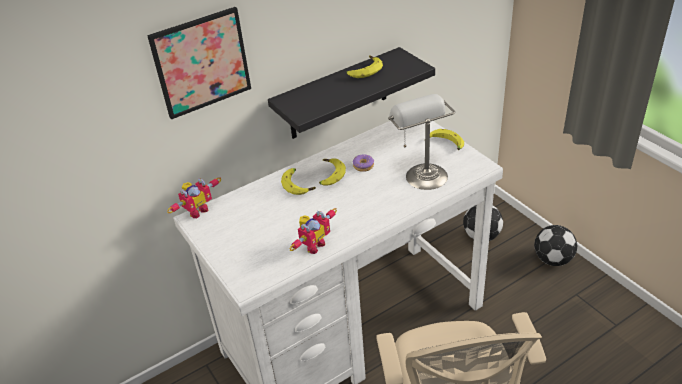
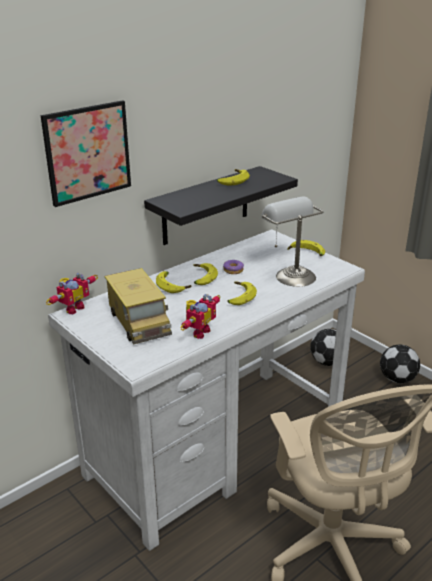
camera: 10 degrees left, 10 degrees down
none -> toy truck [104,268,172,345]
none -> banana [228,281,257,305]

